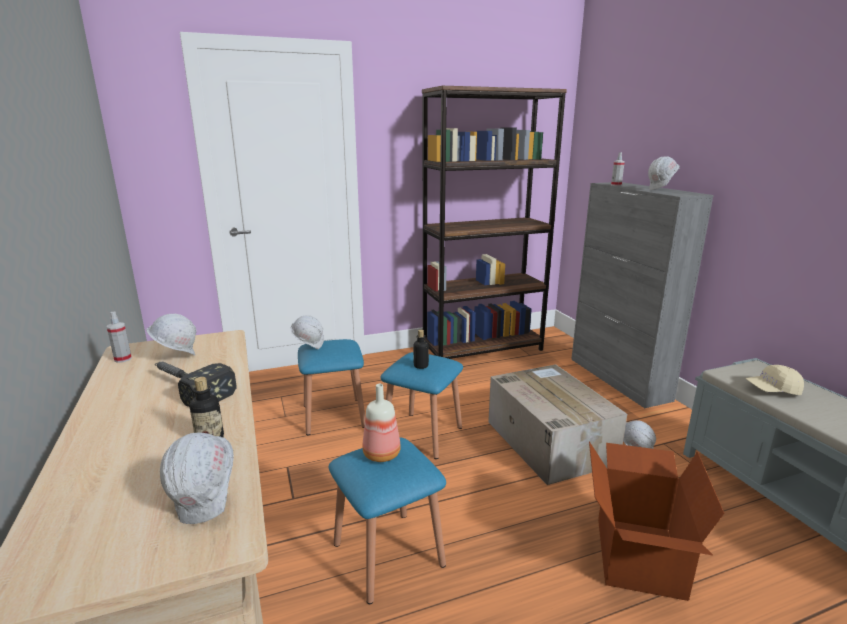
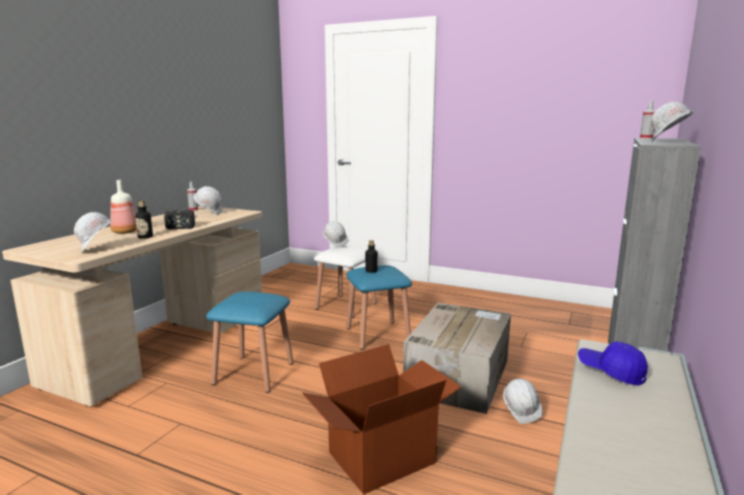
camera: 45 degrees right, 5 degrees down
blue stool [298,339,365,435] -> white stool [314,245,377,318]
bottle [362,384,401,462] -> bottle moved to [110,180,137,234]
brown bookcase [422,86,567,359] -> none
beige cap [746,365,804,395] -> blue cap [578,341,648,386]

